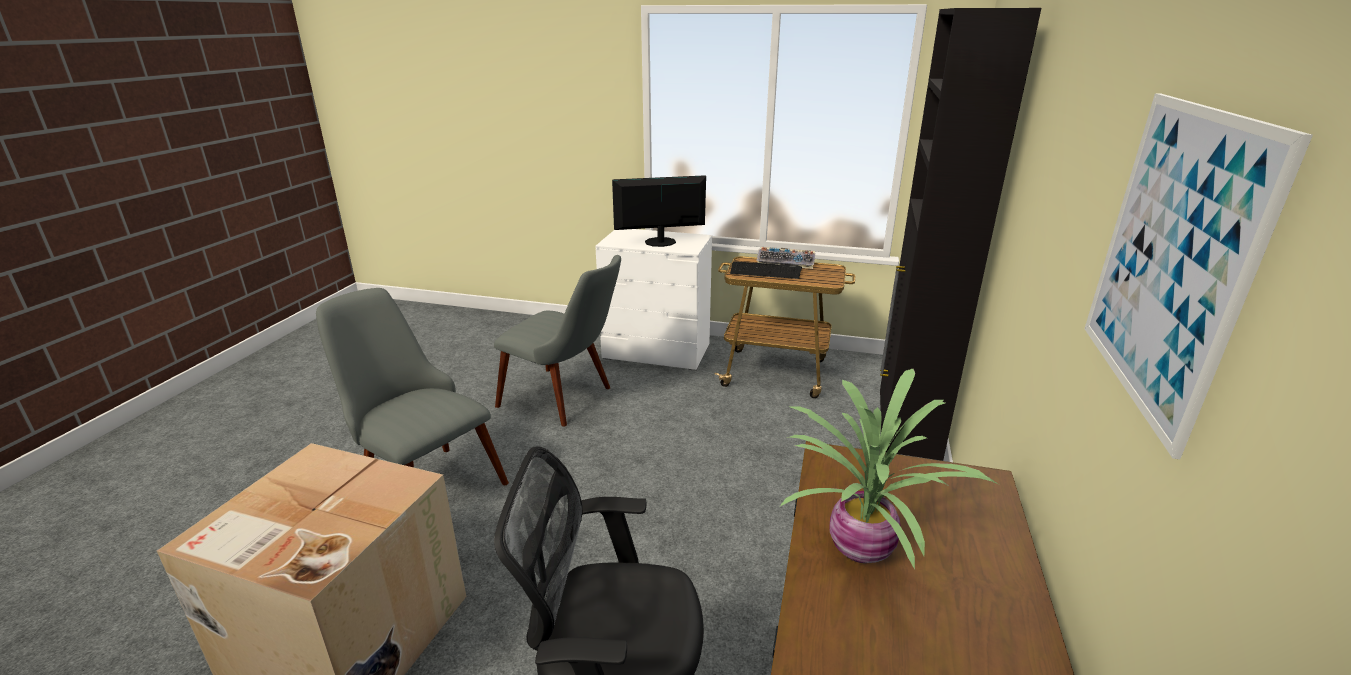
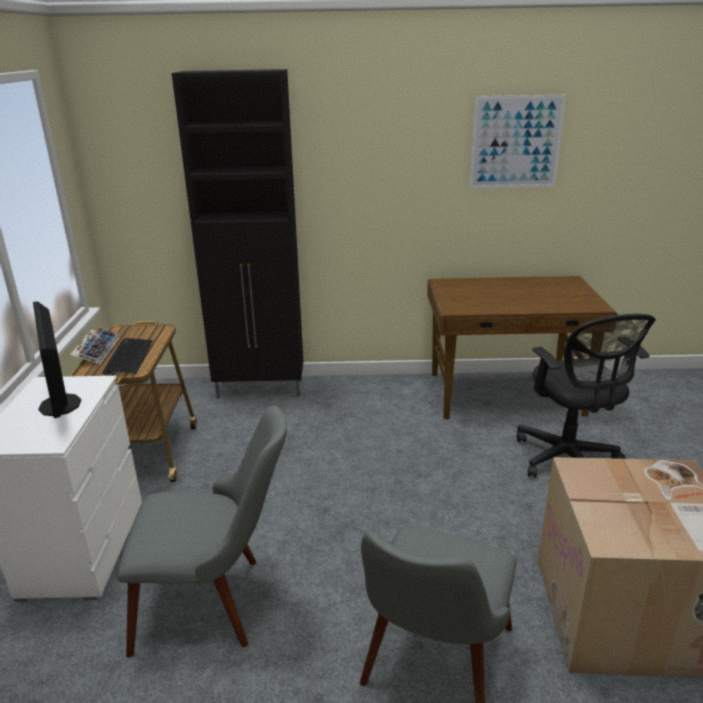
camera: 105 degrees left, 0 degrees up
grey chair [494,255,621,426] -> grey chair turned 75 degrees clockwise [118,406,287,658]
potted plant [779,369,999,569] -> none

